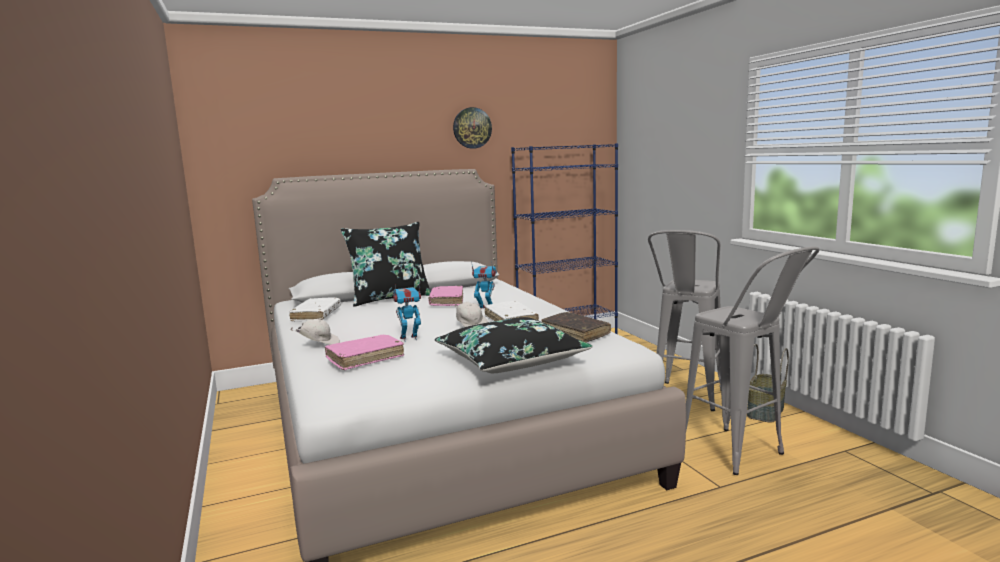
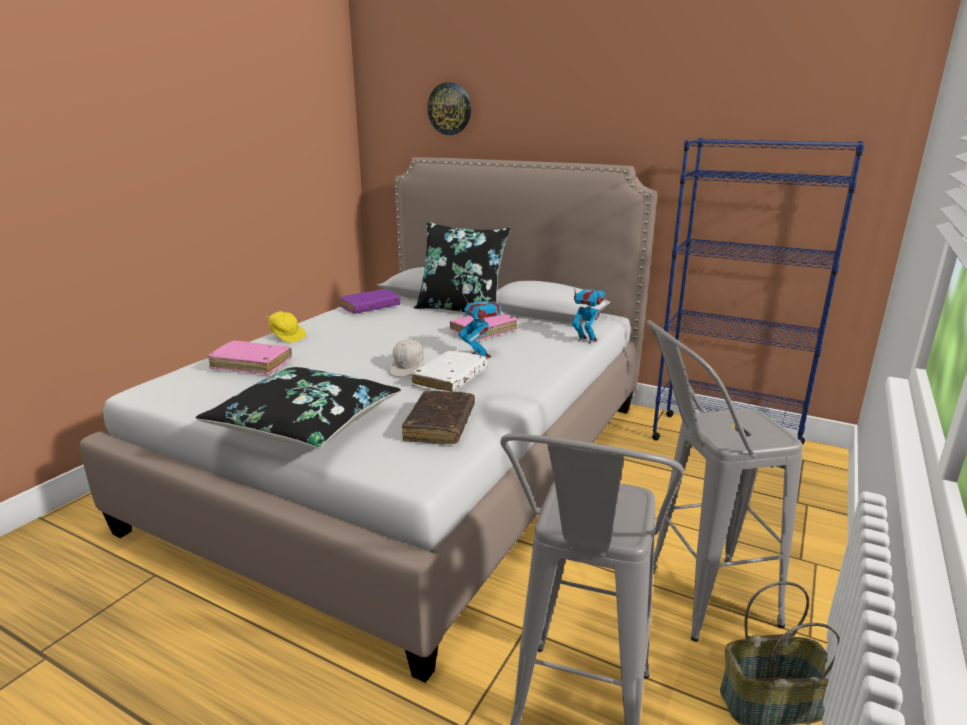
camera: 50 degrees right, 10 degrees up
white book [289,297,341,321] -> purple book [339,289,400,314]
white cap [290,319,340,345] -> yellow cap [265,311,306,343]
toy robot [393,284,421,342] -> toy robot moved to [572,284,606,344]
wall clock [453,107,492,149] -> wall clock moved to [427,82,471,135]

